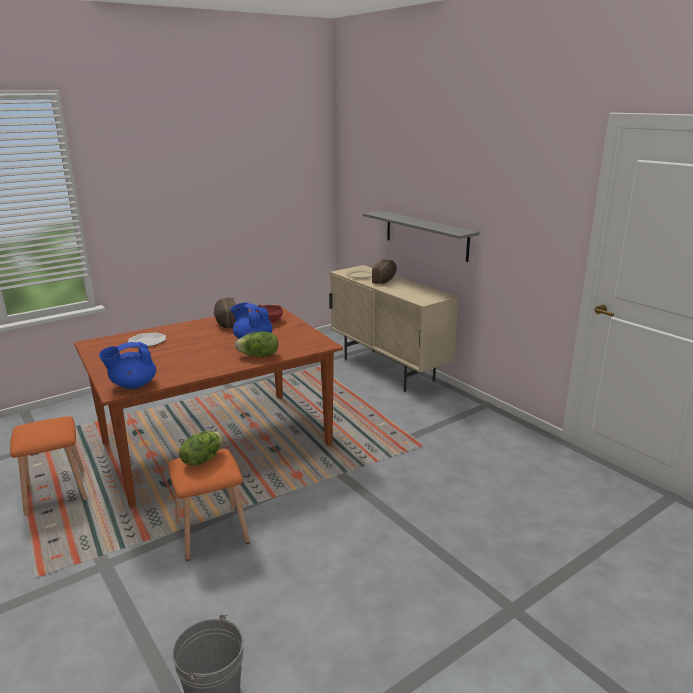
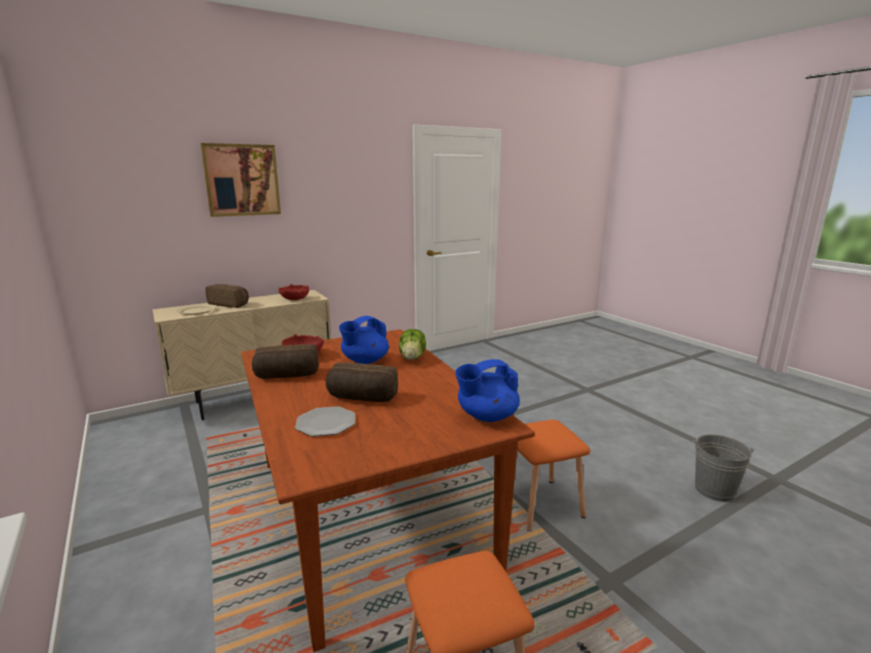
camera: 85 degrees left, 5 degrees down
blue teapot [99,342,156,389] -> blue teapot turned 90 degrees clockwise [455,359,520,422]
lettuce [179,431,223,466] -> none
grey shelf [363,211,480,262] -> none
none -> picture [200,143,281,217]
none -> red bowl [279,284,309,300]
none -> bread [326,362,398,402]

